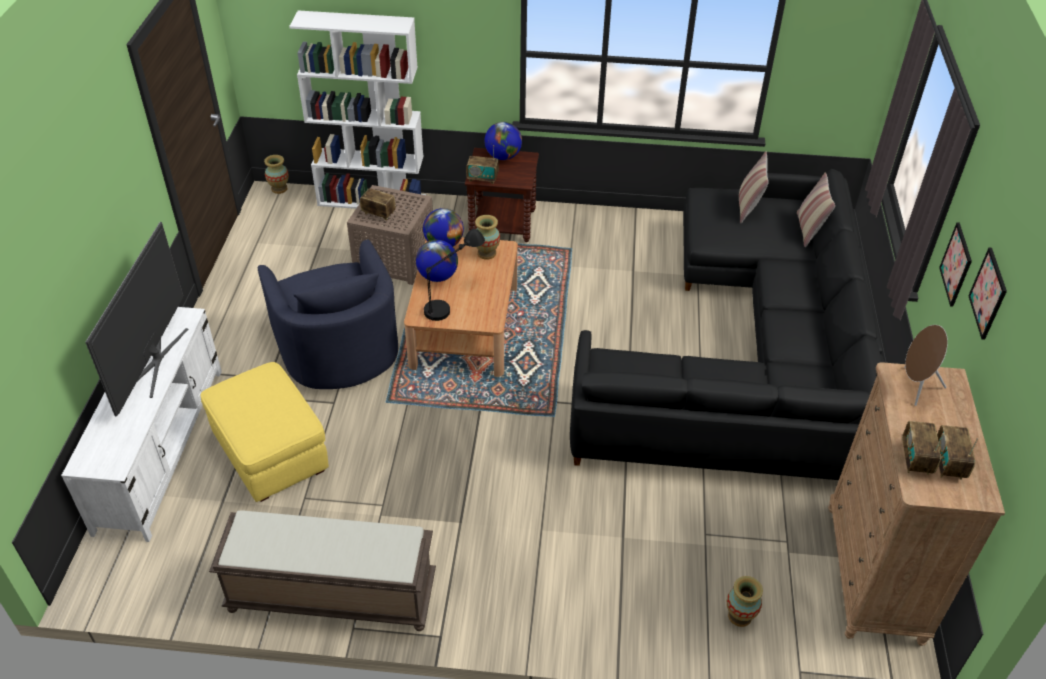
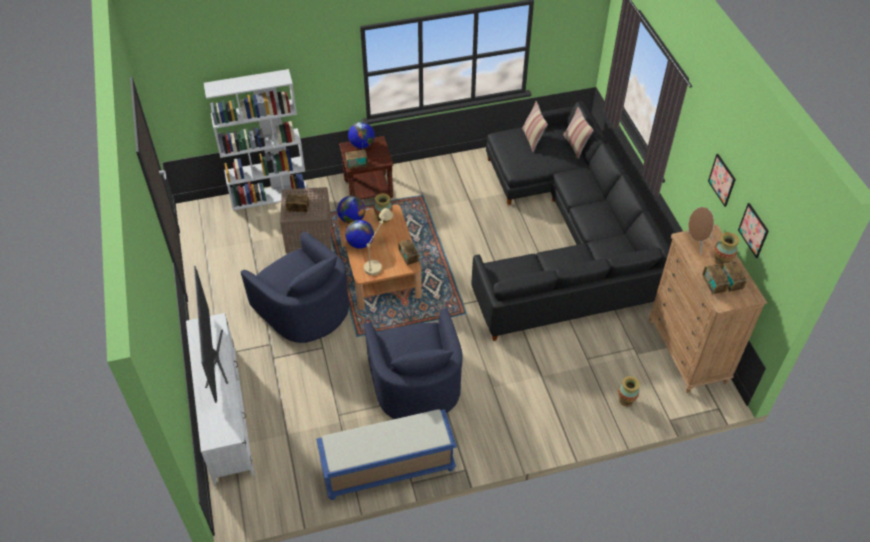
camera: 20 degrees left, 5 degrees up
yellow ottoman [201,362,329,502] -> none
brown bench [209,510,436,631] -> blue bench [316,409,457,500]
vase [264,155,289,194] -> vase moved to [714,232,739,266]
black table lamp [424,229,485,321] -> beige table lamp [364,208,393,275]
picture [939,222,972,307] -> picture moved to [738,203,769,258]
none -> blue armchair [364,308,463,419]
none -> radio [398,239,419,266]

